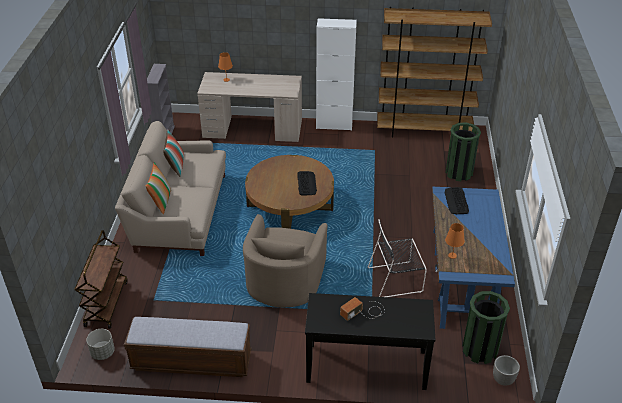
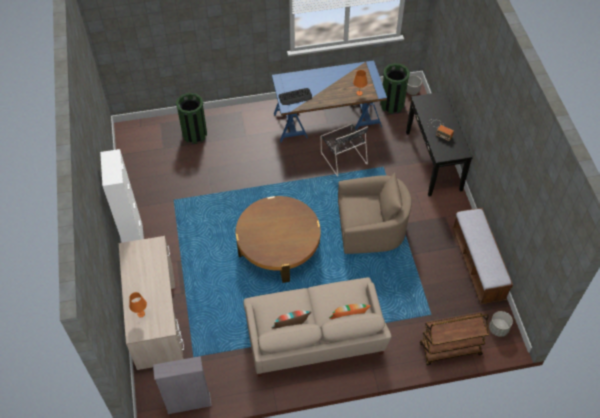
camera: 105 degrees left, 15 degrees up
keyboard [298,171,317,196] -> none
brown bookcase [377,7,492,137] -> none

